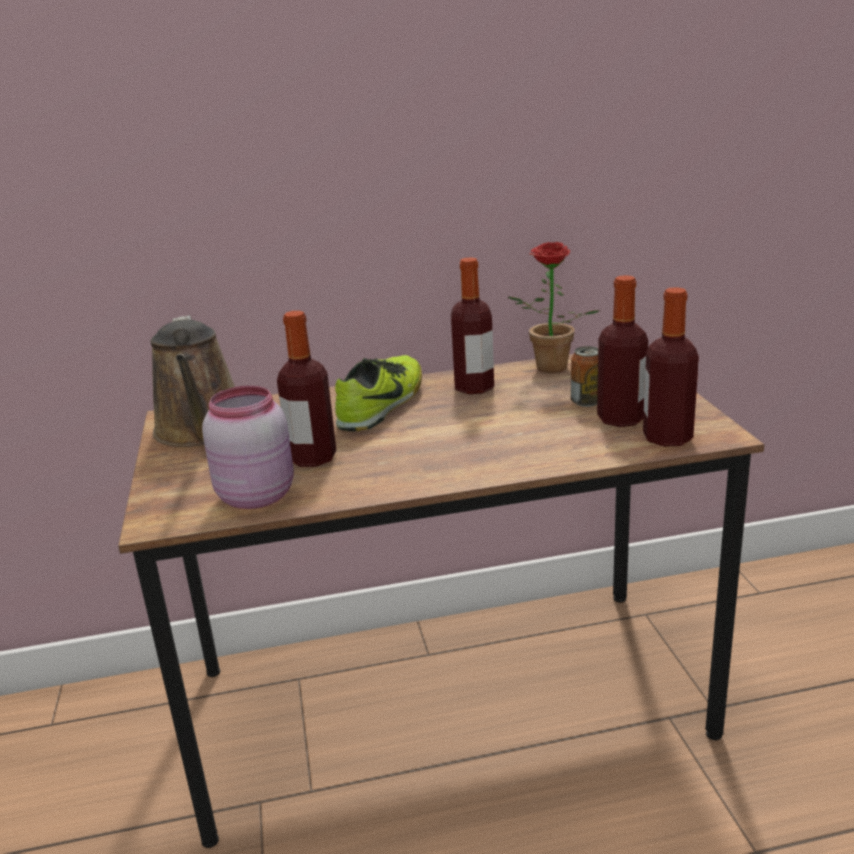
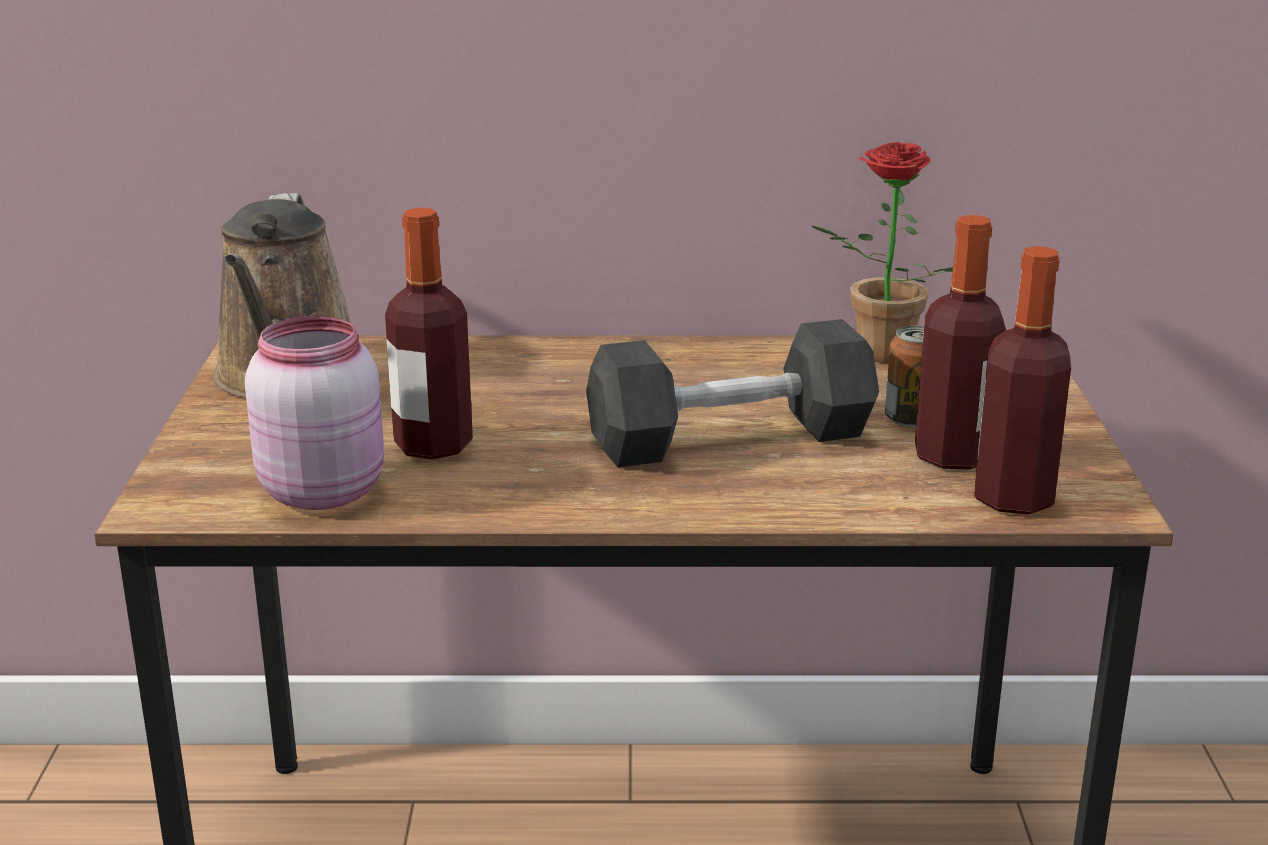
camera: 10 degrees right, 0 degrees up
shoe [335,355,422,432] -> none
bottle [451,257,494,394] -> none
none -> black dumbbell [586,319,879,467]

